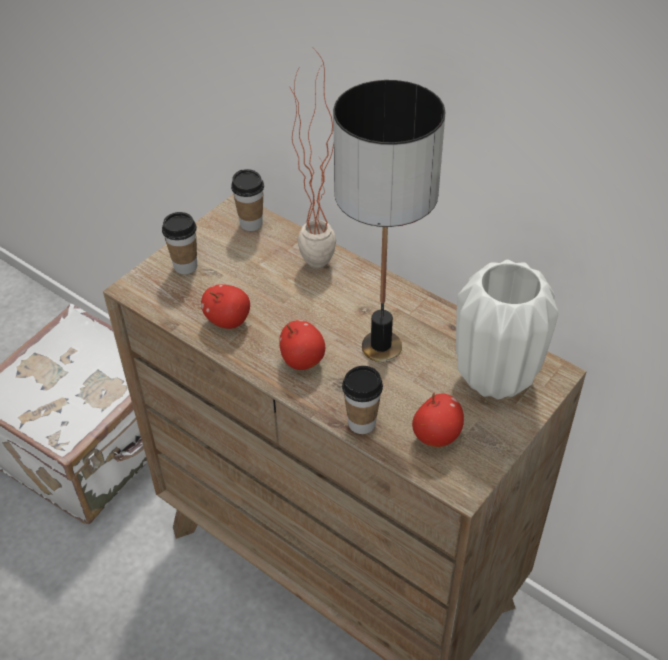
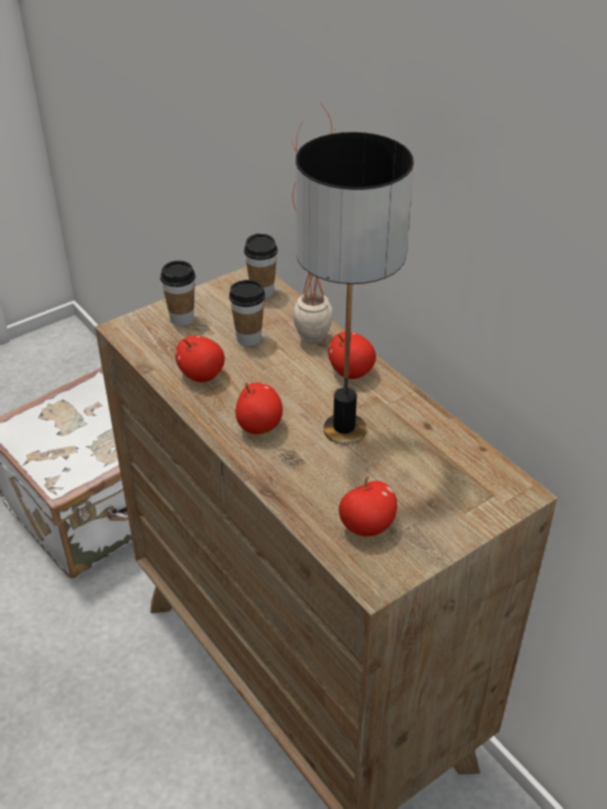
camera: 15 degrees right, 5 degrees down
cup [342,366,383,434] -> cup moved to [229,280,265,346]
white vase [456,260,558,400] -> none
none -> apple [328,332,376,379]

